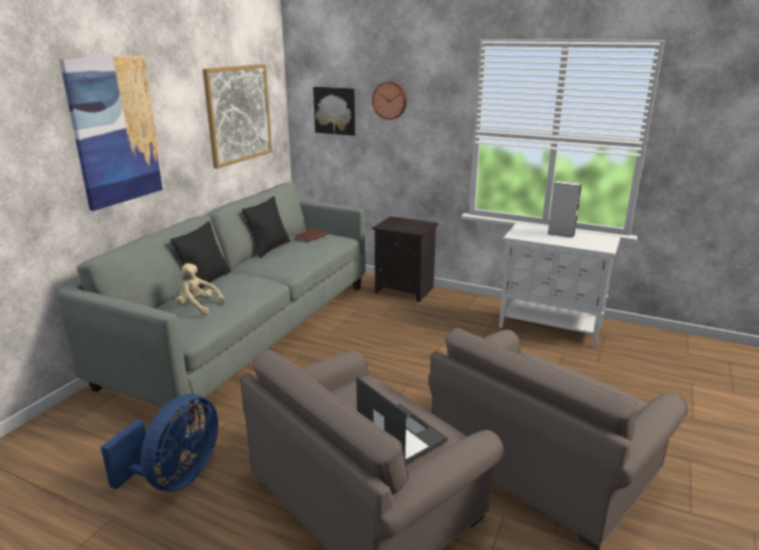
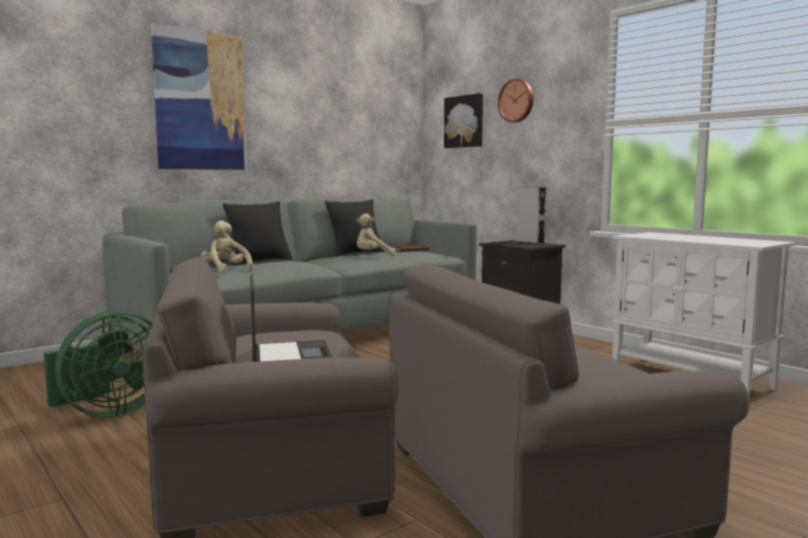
camera: 25 degrees right, 15 degrees down
blue fan [101,394,218,491] -> green fan [43,311,153,418]
picture [203,64,272,169] -> none
grey speaker [547,181,582,237] -> grey speaker moved to [518,187,546,244]
none -> beige plush toy [356,213,395,256]

